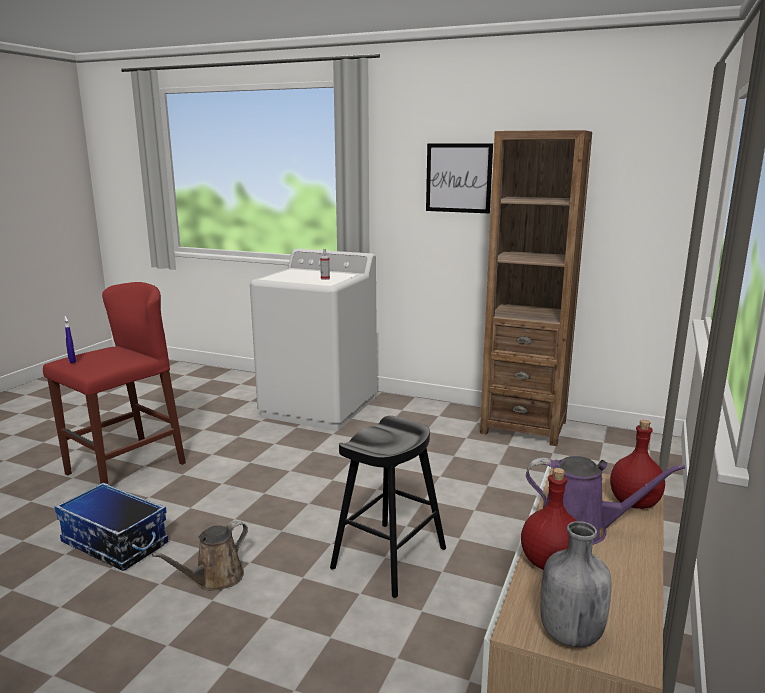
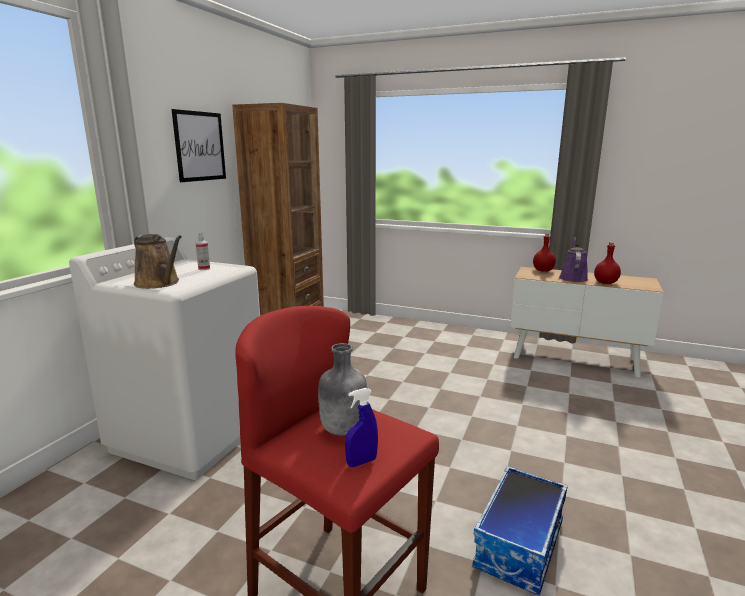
camera: 90 degrees left, 0 degrees up
brown watering can [152,521,248,591] -> brown watering can moved to [134,234,182,289]
black stool [330,416,446,598] -> none
grey bottle [540,521,612,647] -> grey bottle moved to [318,343,367,436]

